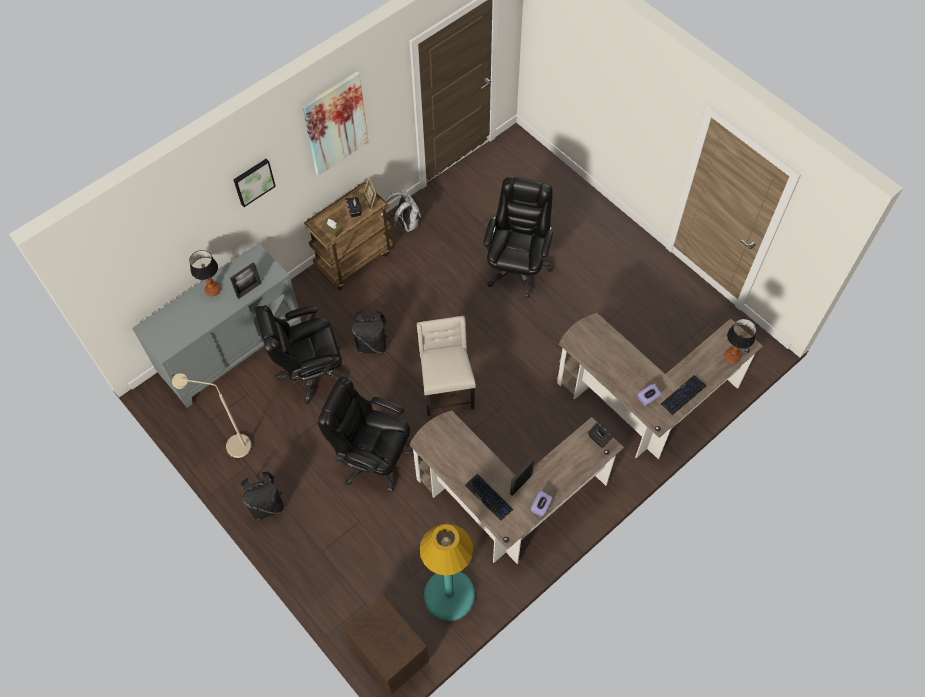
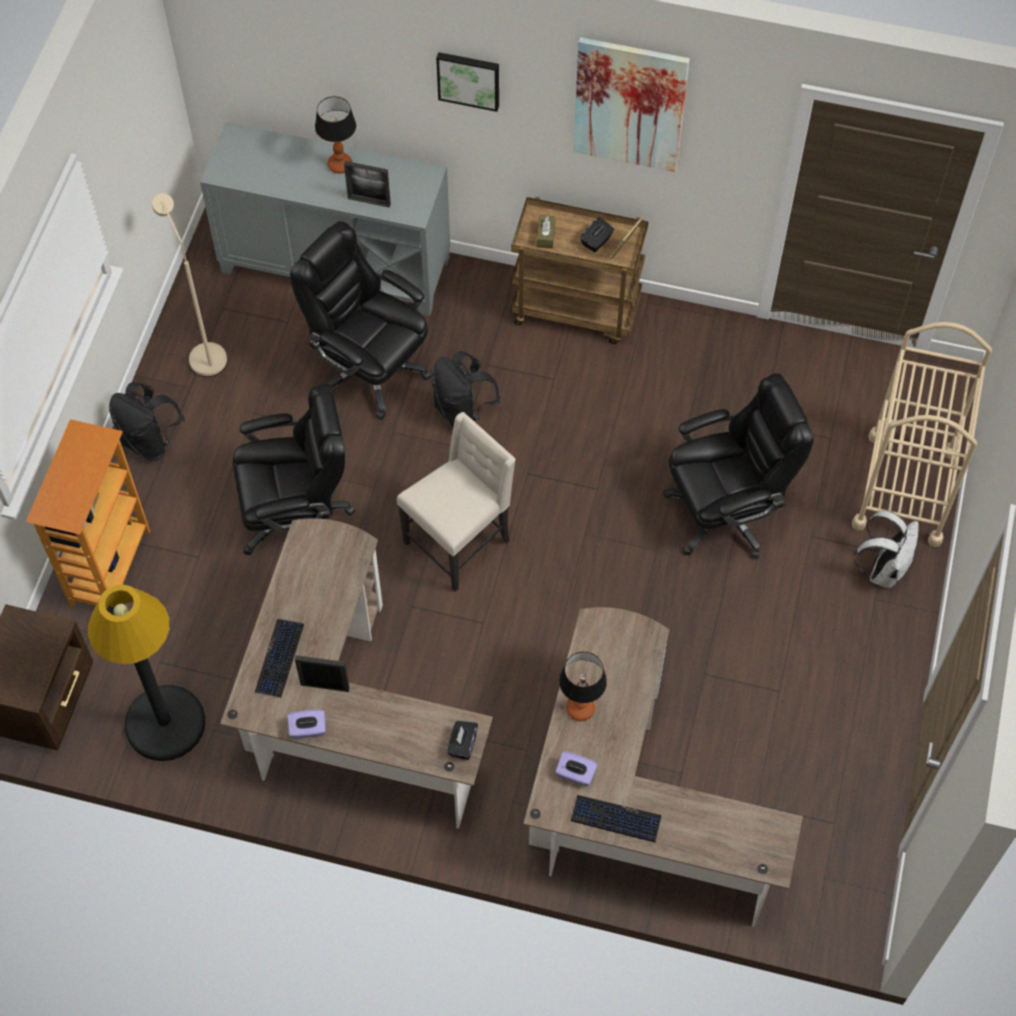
camera: 55 degrees right, 0 degrees up
black office chair [318,377,414,492] -> black office chair turned 90 degrees clockwise [233,383,355,555]
white backpack [385,188,421,232] -> white backpack moved to [853,510,919,588]
turquoise floor lamp [419,523,475,621] -> black floor lamp [88,584,205,761]
table lamp [724,319,756,363] -> table lamp moved to [559,652,607,721]
none -> bookcase [26,419,150,606]
none -> beige cart [852,322,992,547]

